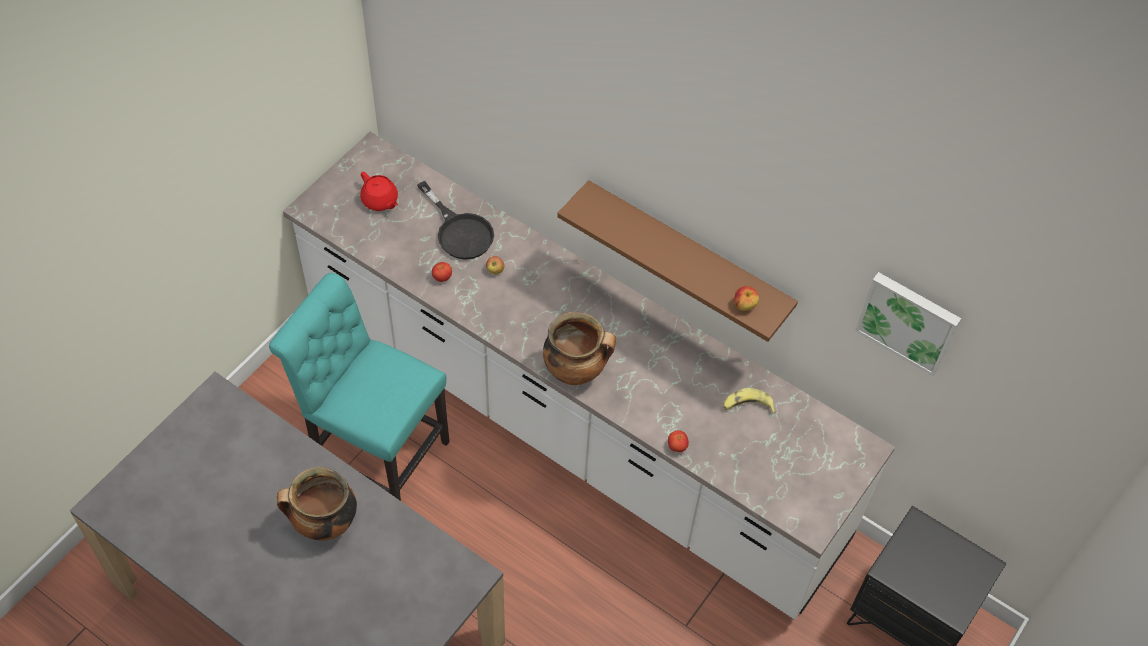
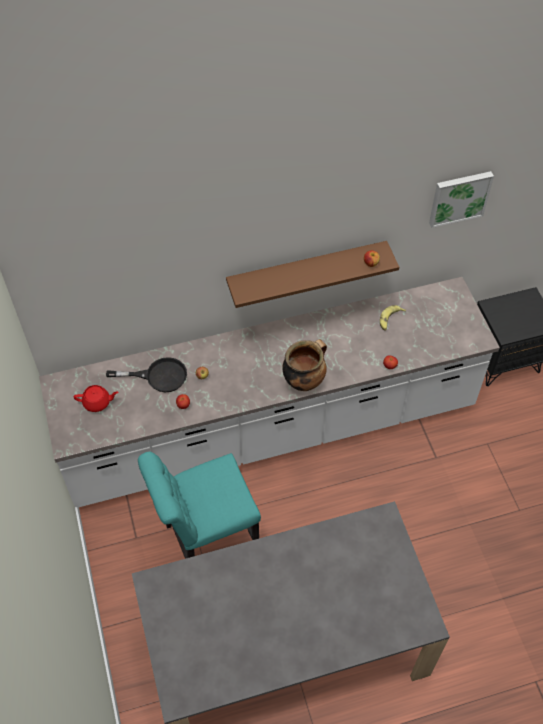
camera: 50 degrees left, 0 degrees up
cooking pot [277,467,357,541] -> none

